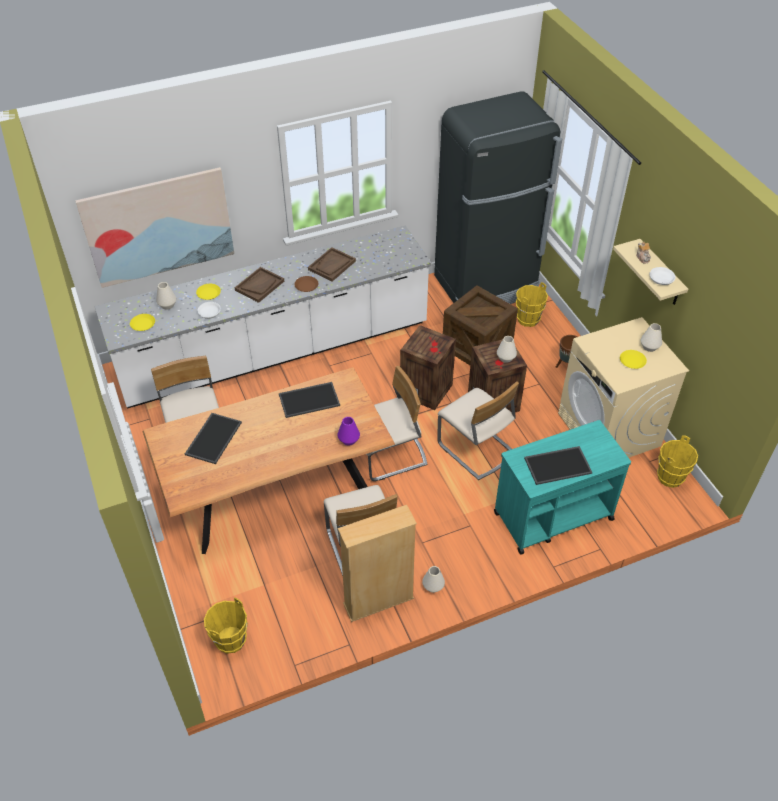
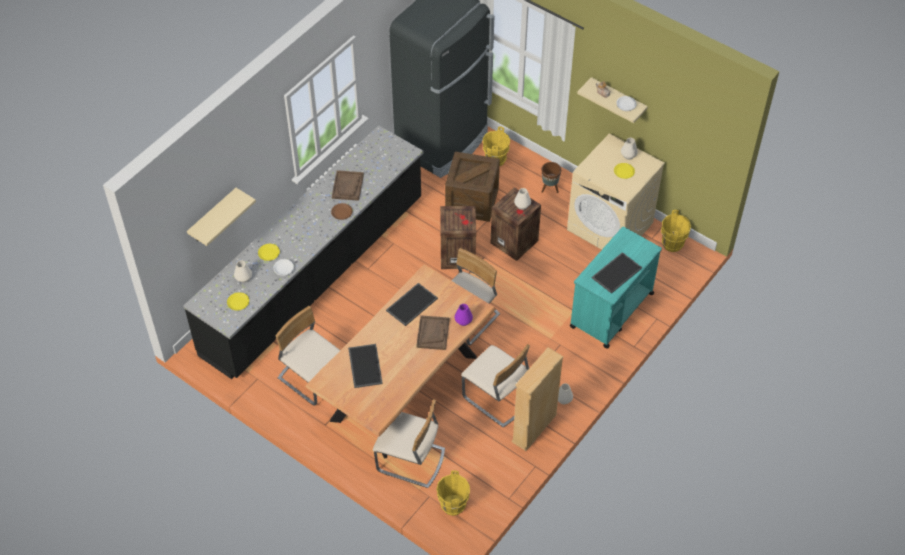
camera: 30 degrees left, 5 degrees up
picture [75,167,234,288] -> beige shelf [187,188,256,246]
white counter [94,226,431,409] -> black counter [183,125,423,379]
brown tray [235,267,284,303] -> brown tray moved to [416,315,449,350]
beige chair [437,381,519,480] -> beige chair moved to [373,399,445,488]

